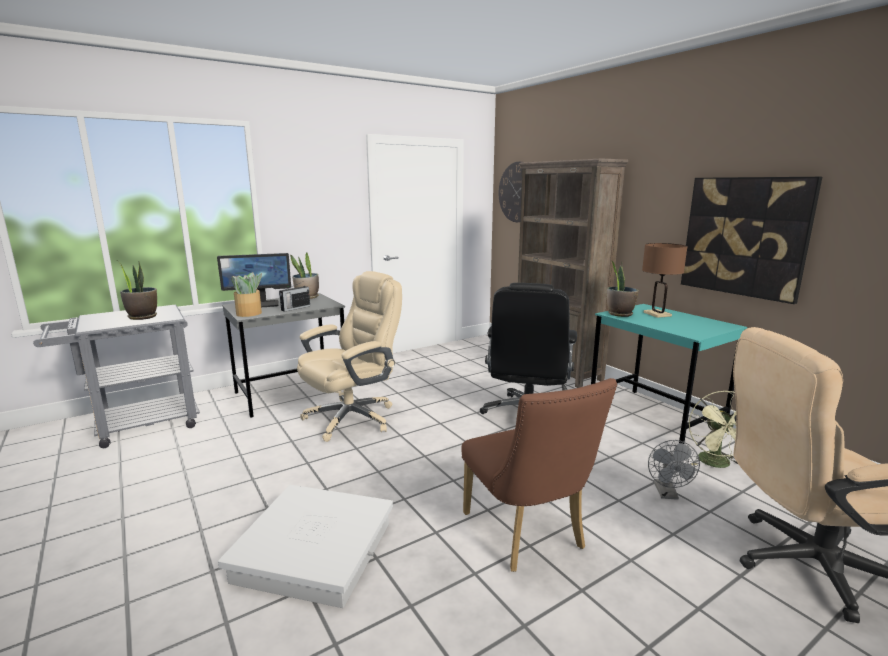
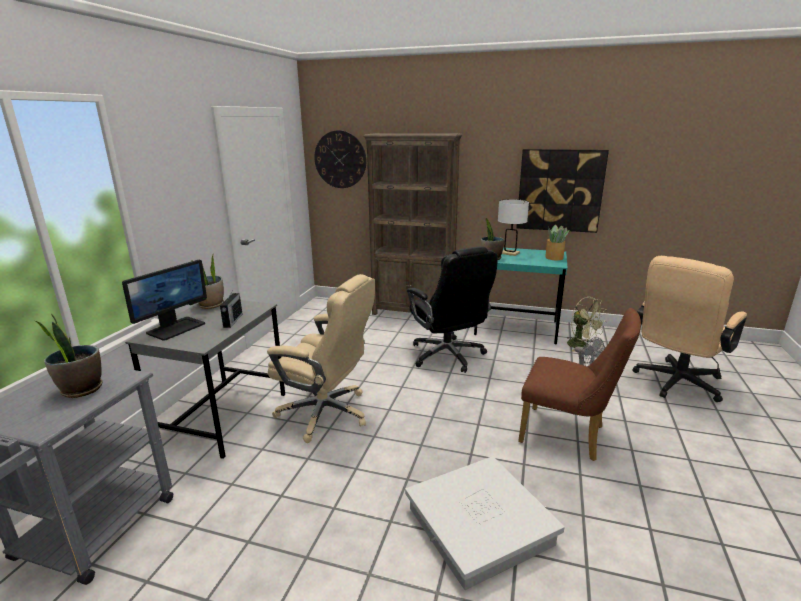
camera: 40 degrees left, 5 degrees up
potted plant [231,272,262,317] -> potted plant moved to [545,225,569,260]
beige office chair [297,271,402,442] -> beige office chair turned 105 degrees clockwise [267,274,375,443]
brown table lamp [642,243,688,318] -> white table lamp [498,199,529,256]

